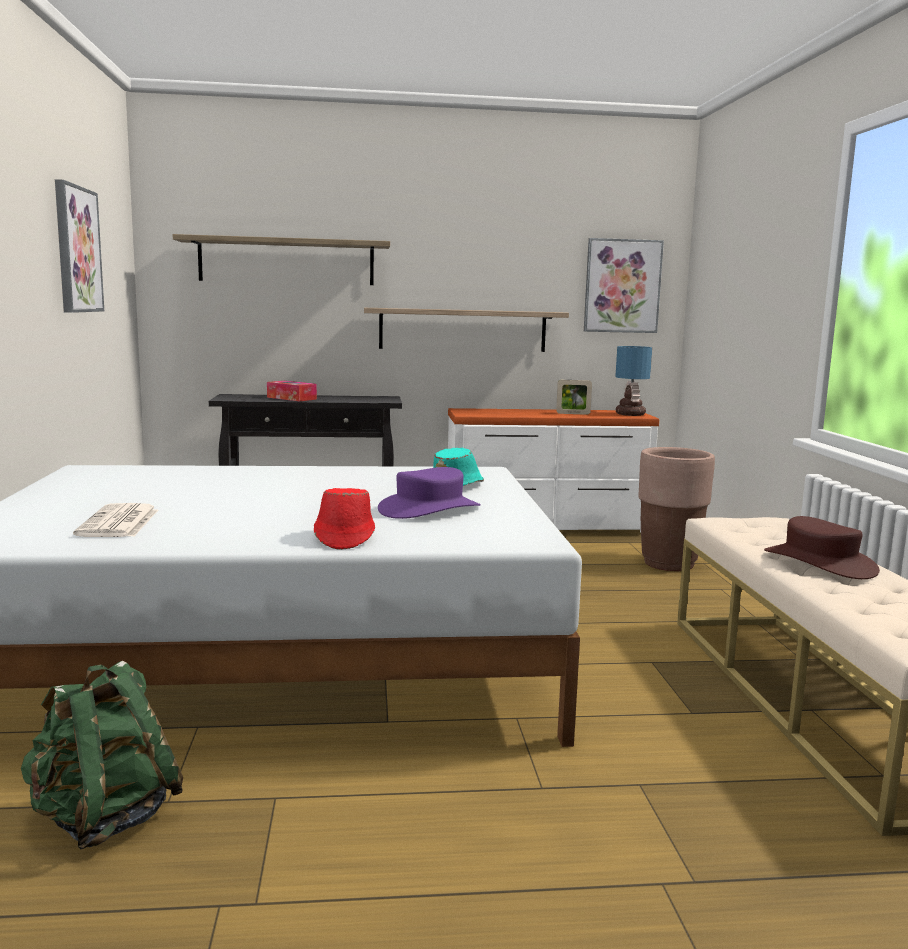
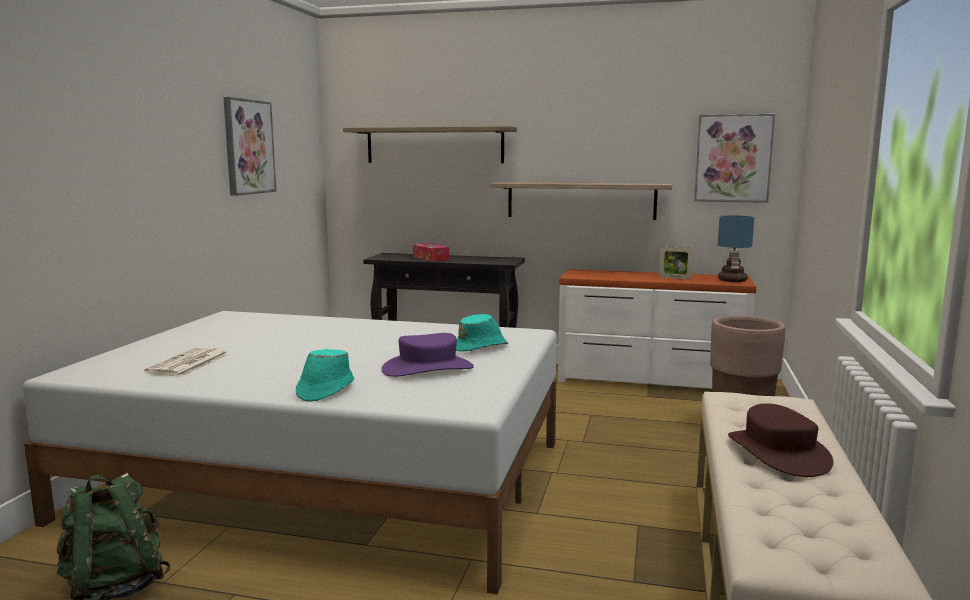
camera: 20 degrees right, 0 degrees up
red hat [314,488,375,550] -> turquoise hat [296,349,355,402]

